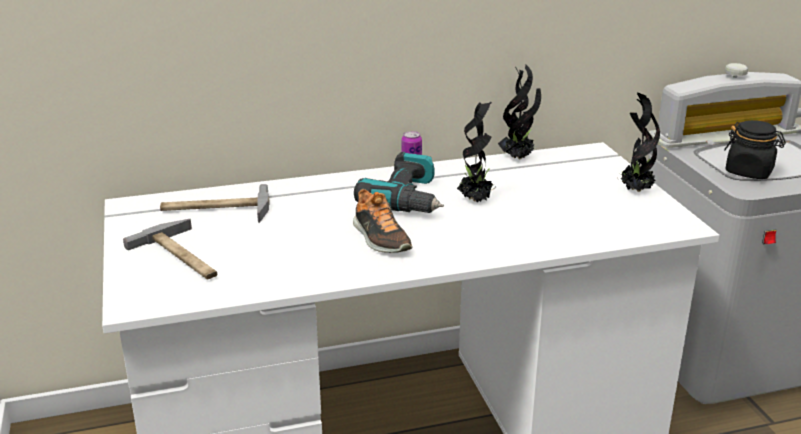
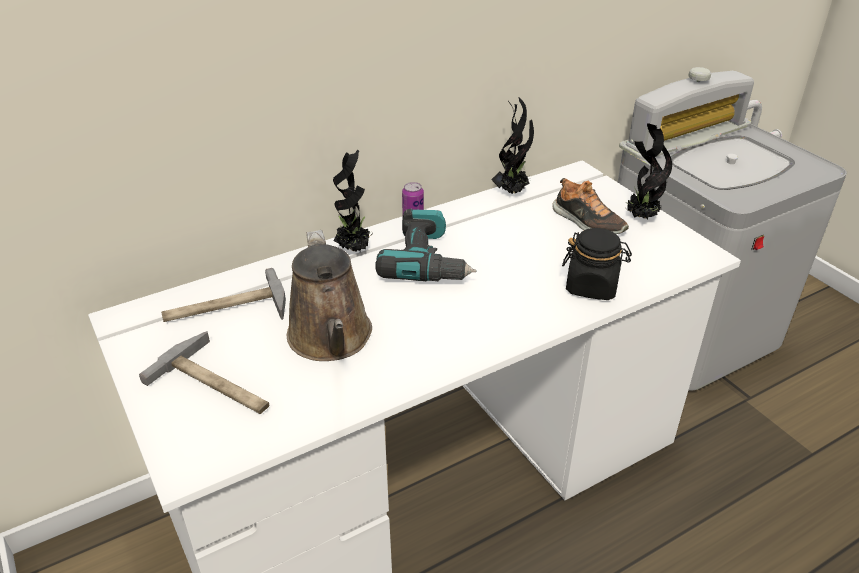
camera: 15 degrees left, 10 degrees up
shoe [353,188,413,253] -> shoe moved to [552,178,629,234]
potted plant [457,102,496,203] -> potted plant moved to [333,150,373,252]
black jar [724,120,786,179] -> black jar moved to [562,228,632,300]
none -> brown watering can [287,230,372,361]

